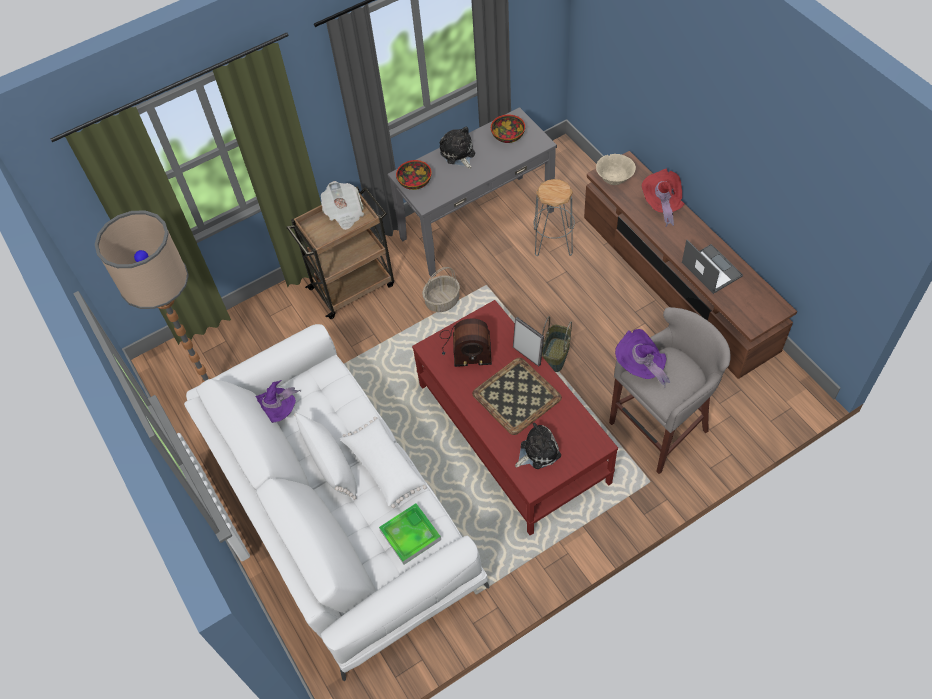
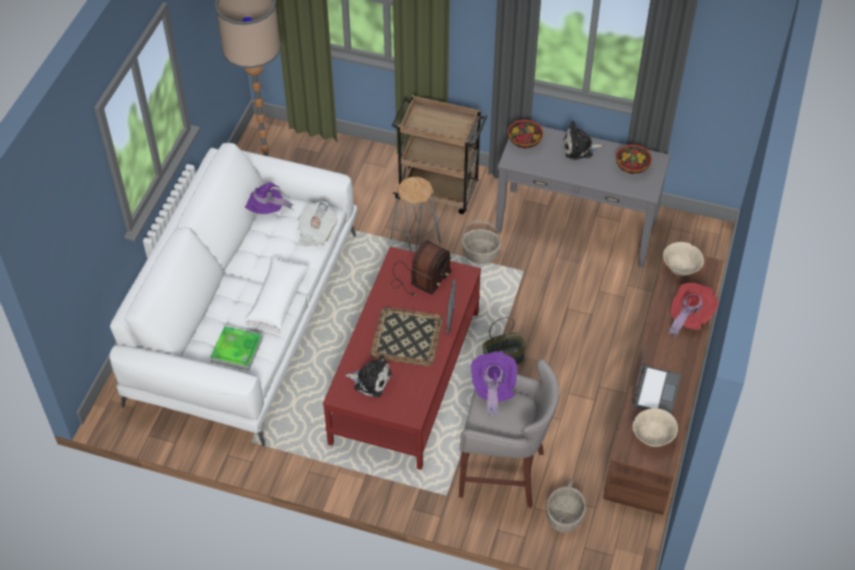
camera: 45 degrees right, 5 degrees down
white pillow [294,413,357,500] -> none
newspaper [321,181,364,230] -> newspaper moved to [297,201,338,246]
plush toy [440,127,475,169] -> plush toy turned 120 degrees counterclockwise [563,121,603,160]
radio [440,319,492,367] -> radio turned 105 degrees counterclockwise [391,241,451,296]
grey stool [534,179,575,256] -> grey stool moved to [390,177,441,252]
none -> basket [546,478,586,533]
none -> beige bowl [633,408,678,447]

